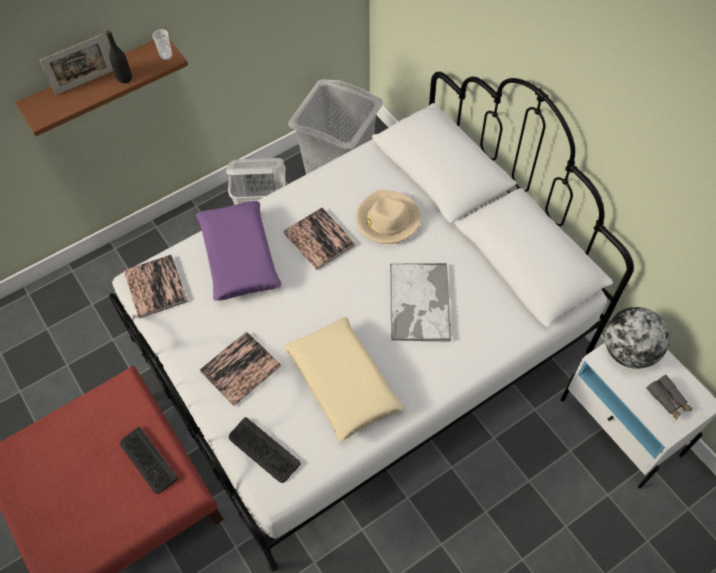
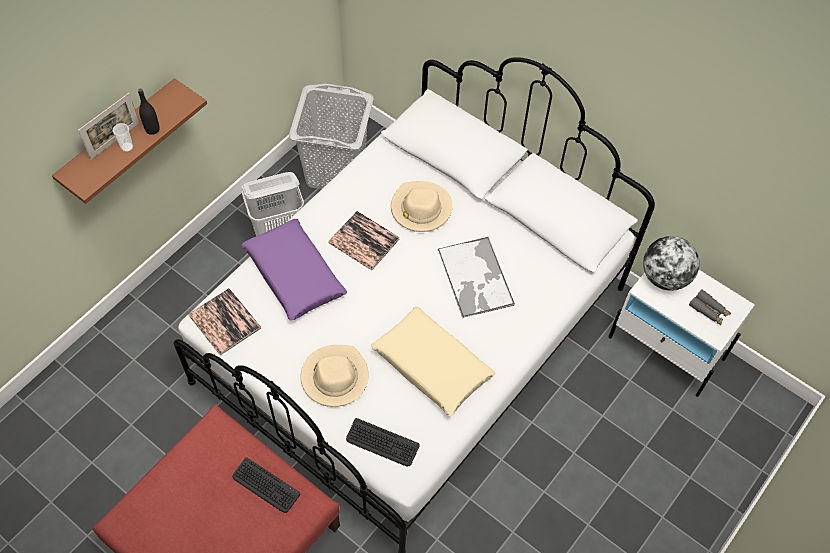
camera: 20 degrees left, 0 degrees up
cup [152,29,172,60] -> cup moved to [113,123,133,152]
book [200,331,281,406] -> beige hat [300,345,369,407]

